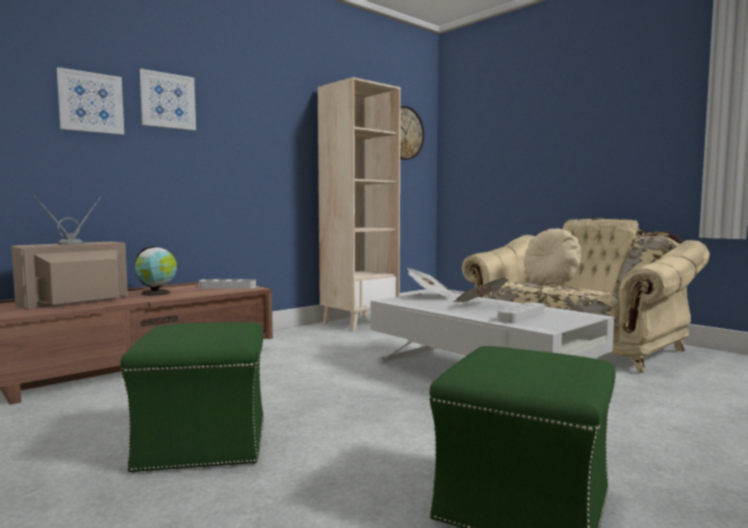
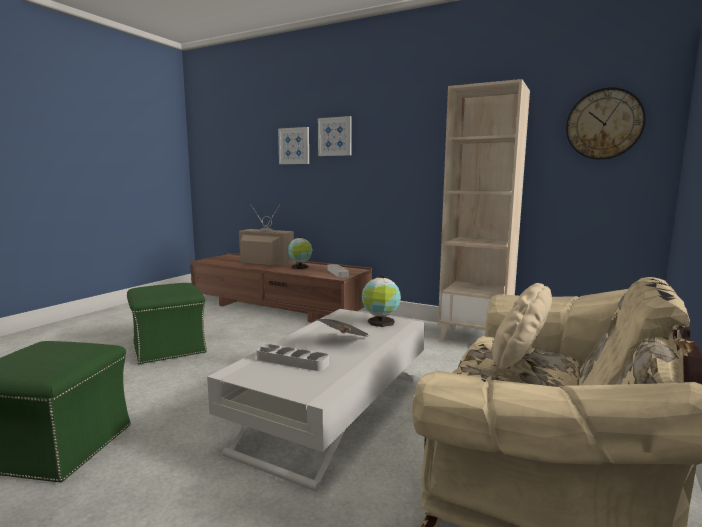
camera: 70 degrees right, 5 degrees up
newspaper [407,268,453,299] -> globe [362,276,401,327]

